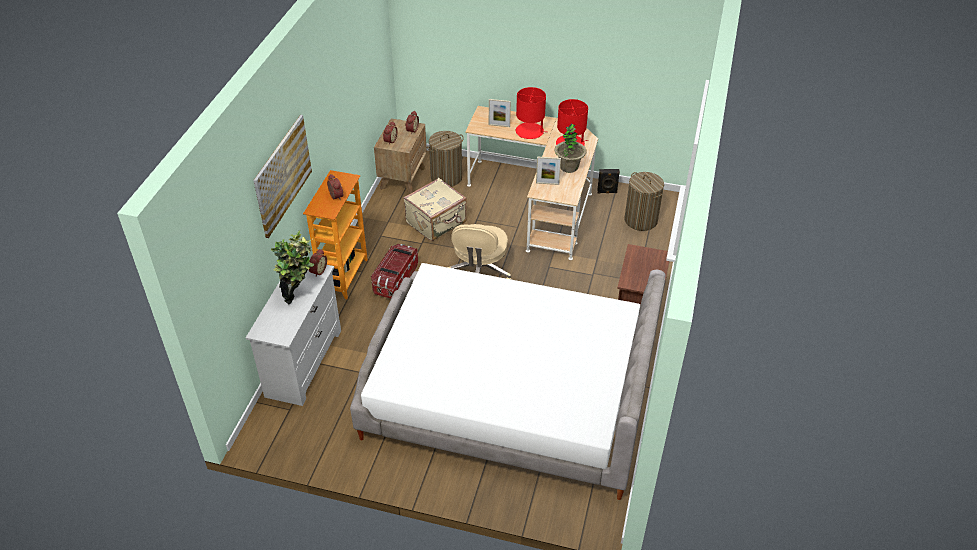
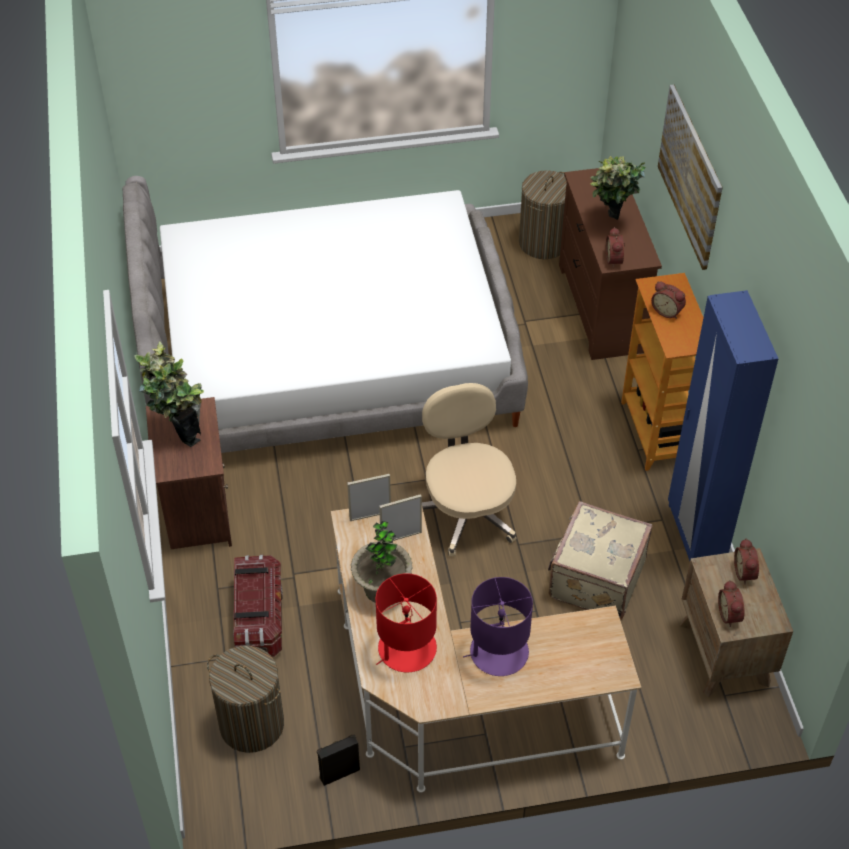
camera: 155 degrees right, 5 degrees up
white dresser [246,265,341,406] -> brown dresser [559,168,662,360]
storage box [371,244,418,299] -> storage box moved to [233,554,283,657]
laundry basket [427,131,464,187] -> laundry basket moved to [519,170,567,259]
picture frame [489,99,511,127] -> picture frame moved to [347,474,391,521]
red table lamp [516,87,546,139] -> purple table lamp [463,577,533,676]
none -> potted plant [134,342,204,447]
none -> blue wardrobe [668,290,779,561]

